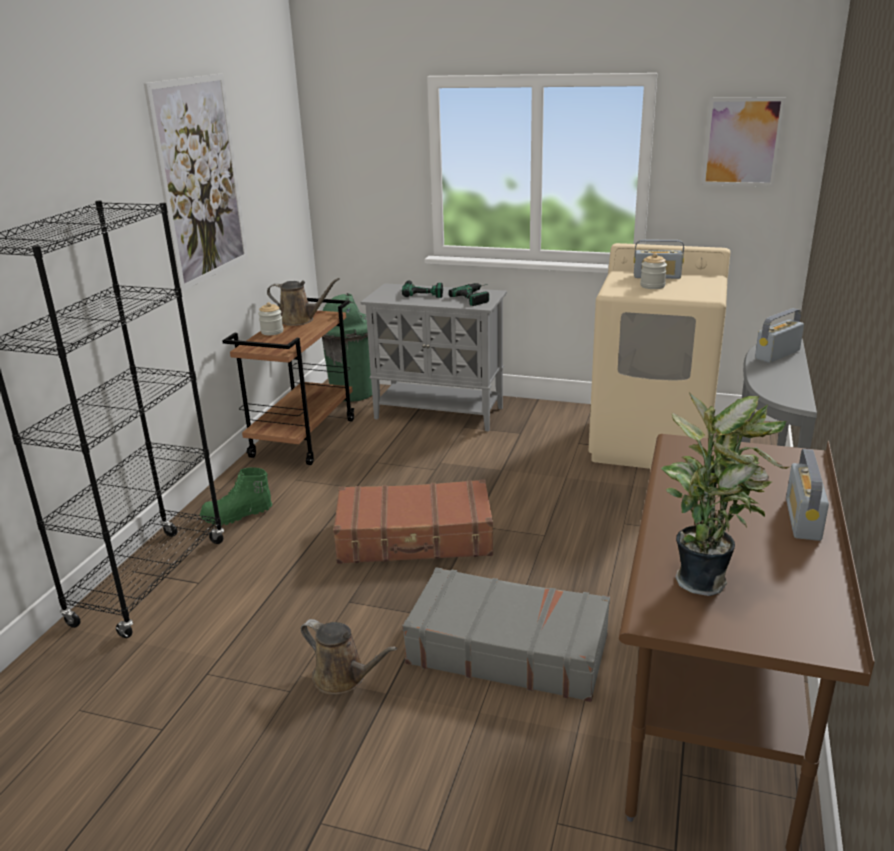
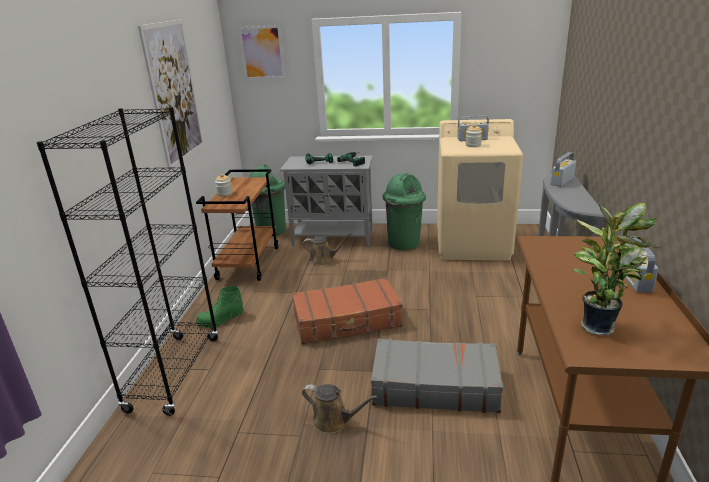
camera: 10 degrees left, 0 degrees up
brown watering can [267,278,340,326] -> brown watering can moved to [303,233,352,266]
picture [701,97,786,187] -> picture moved to [239,25,285,79]
none -> green trash can [382,173,426,250]

